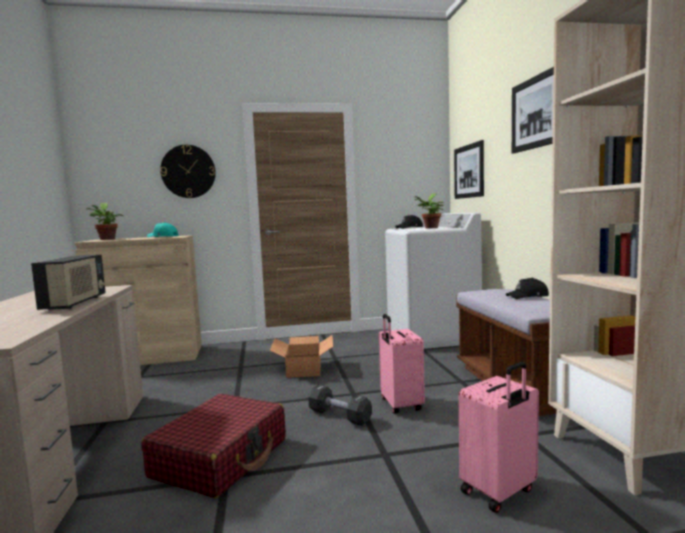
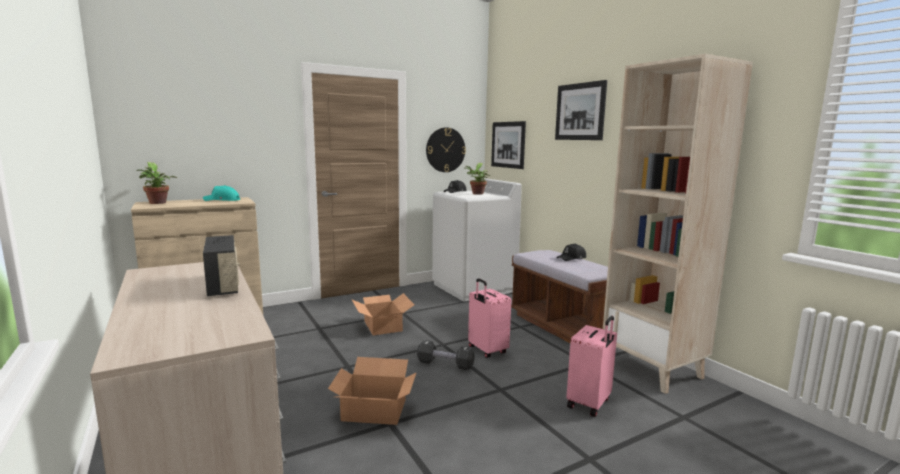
camera: 20 degrees left, 5 degrees up
red suitcase [141,394,285,498] -> cardboard box [328,357,416,425]
wall clock [160,145,216,198] -> wall clock moved to [426,128,466,172]

